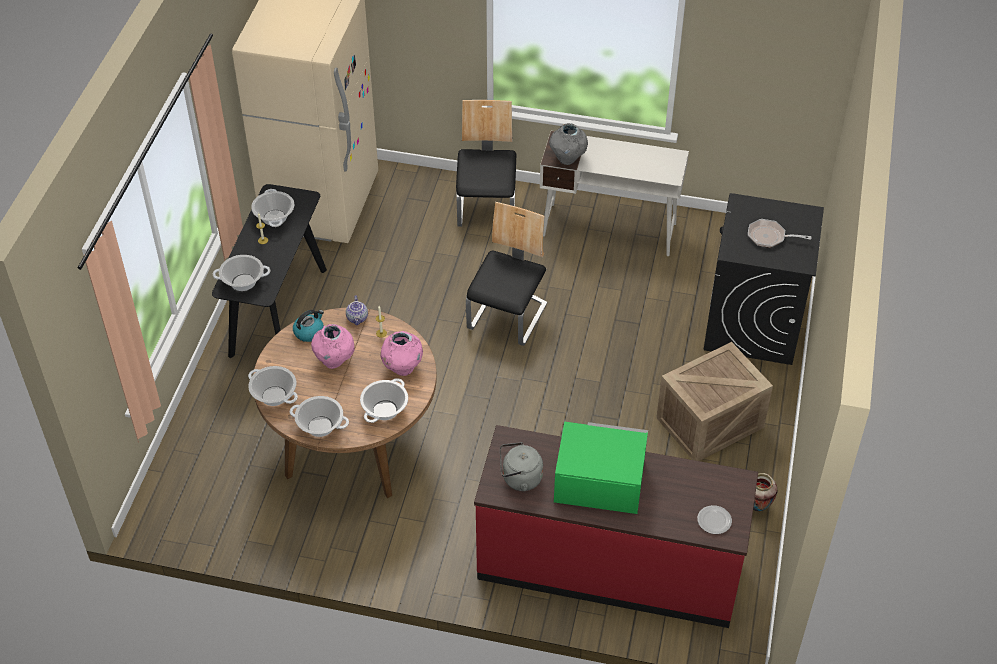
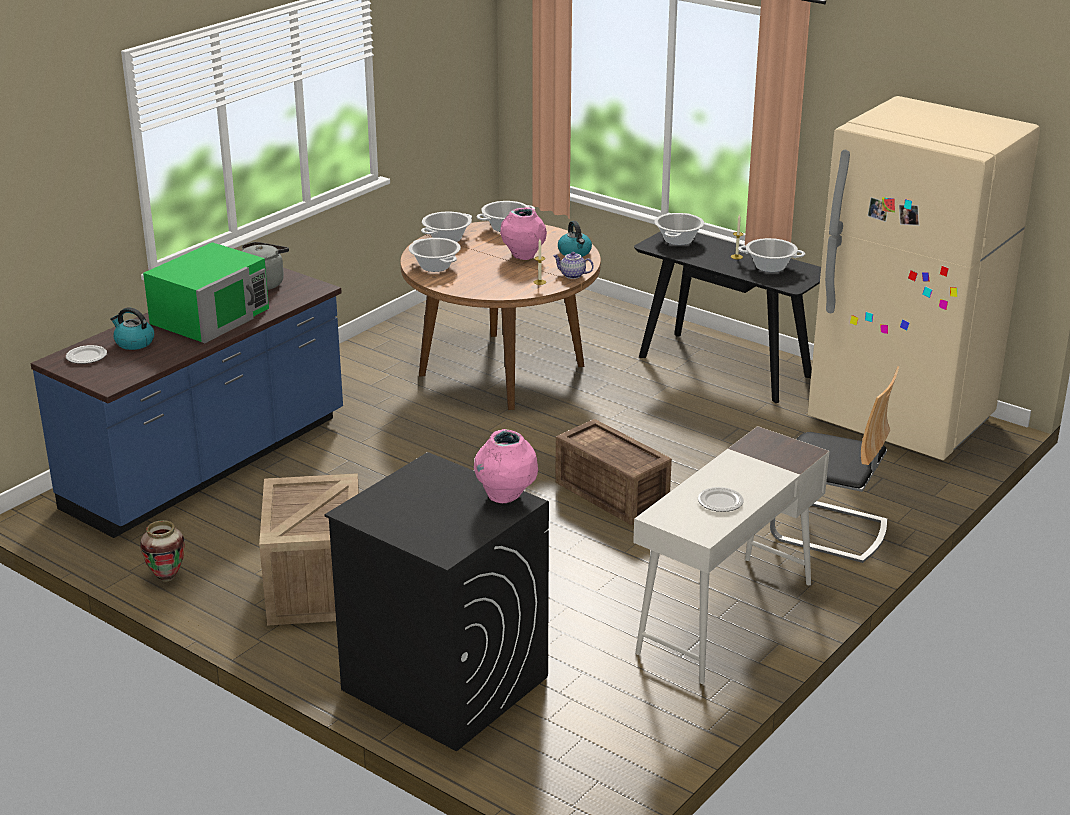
camera: 115 degrees right, 20 degrees down
pink vase [380,331,423,376] -> pink vase moved to [474,429,538,503]
chair [466,202,547,346] -> crate [555,419,672,525]
red counter [474,425,758,628] -> blue counter [31,268,343,538]
grey vase [549,123,588,165] -> none
frying pan [748,219,812,248] -> none
none -> kettle [110,307,154,350]
none -> plate [698,487,744,512]

